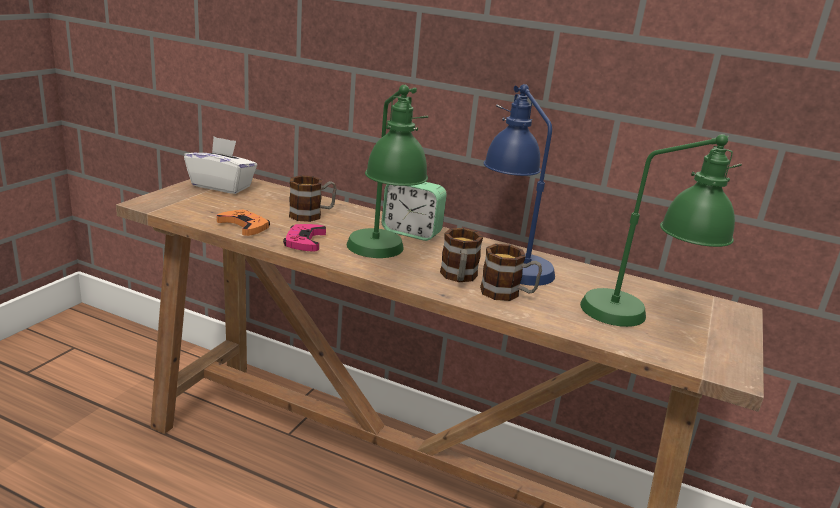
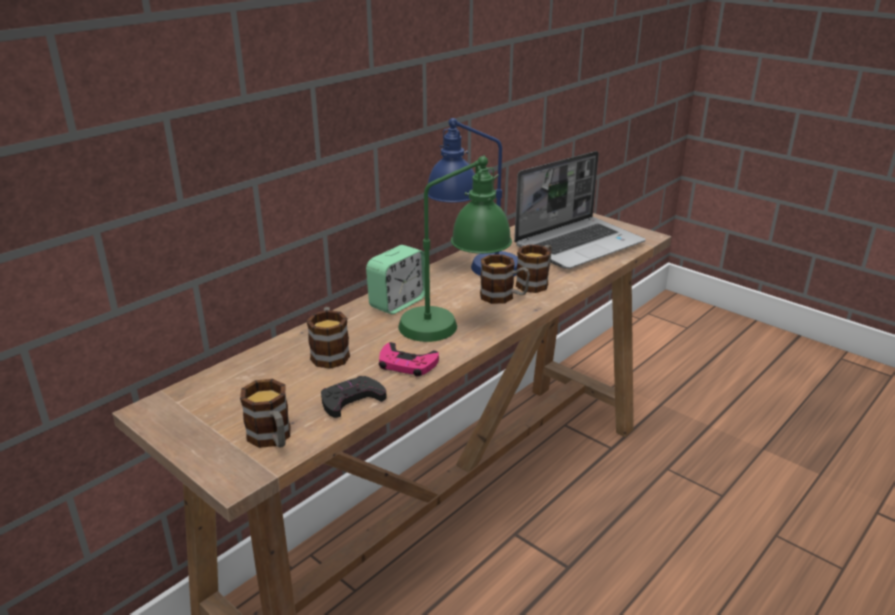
camera: 70 degrees left, 5 degrees up
white tissue box [184,137,257,194] -> none
orange game controller [217,210,270,236] -> black game controller [321,376,387,418]
green table lamp [580,134,742,327] -> laptop [514,151,646,269]
none -> mug [240,379,290,448]

